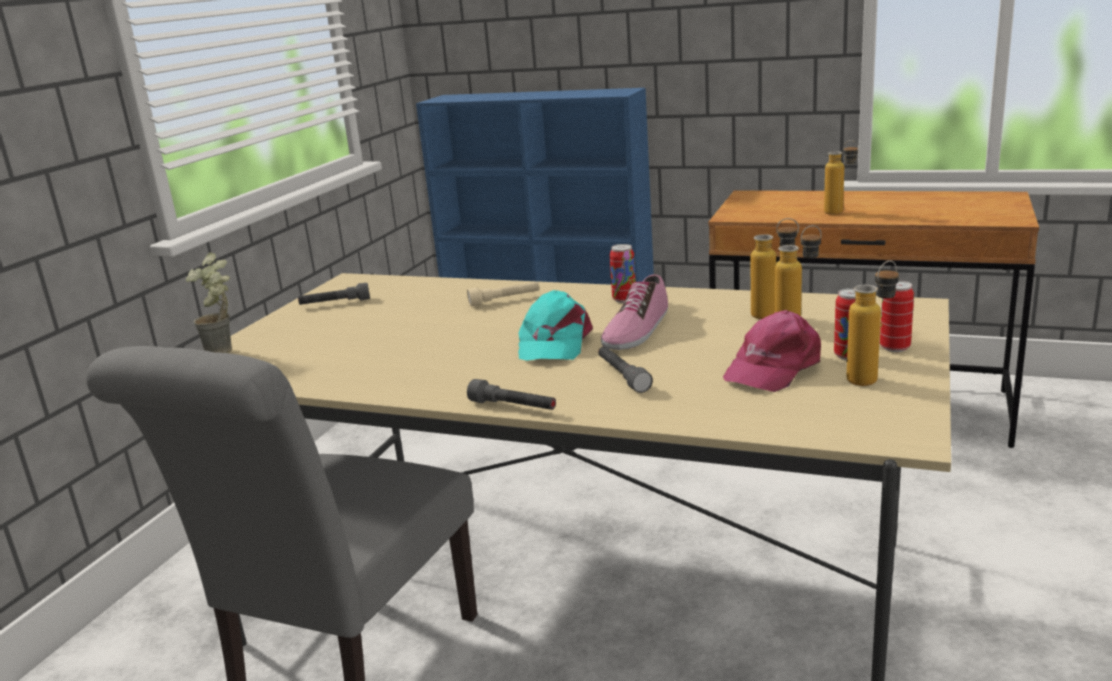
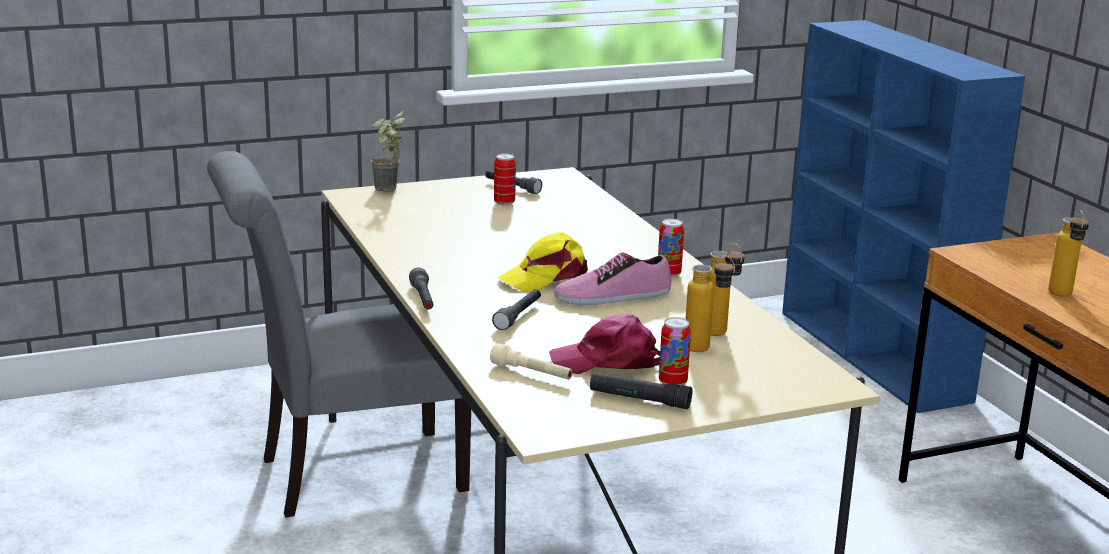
camera: 45 degrees right, 0 degrees up
beige flashlight [467,282,539,306] -> beige flashlight moved to [490,343,573,380]
turquoise cap [518,290,593,361] -> yellow cap [498,232,588,293]
bottle [847,260,899,386] -> black flashlight [590,372,692,409]
can [880,281,914,352] -> can moved to [494,153,516,205]

